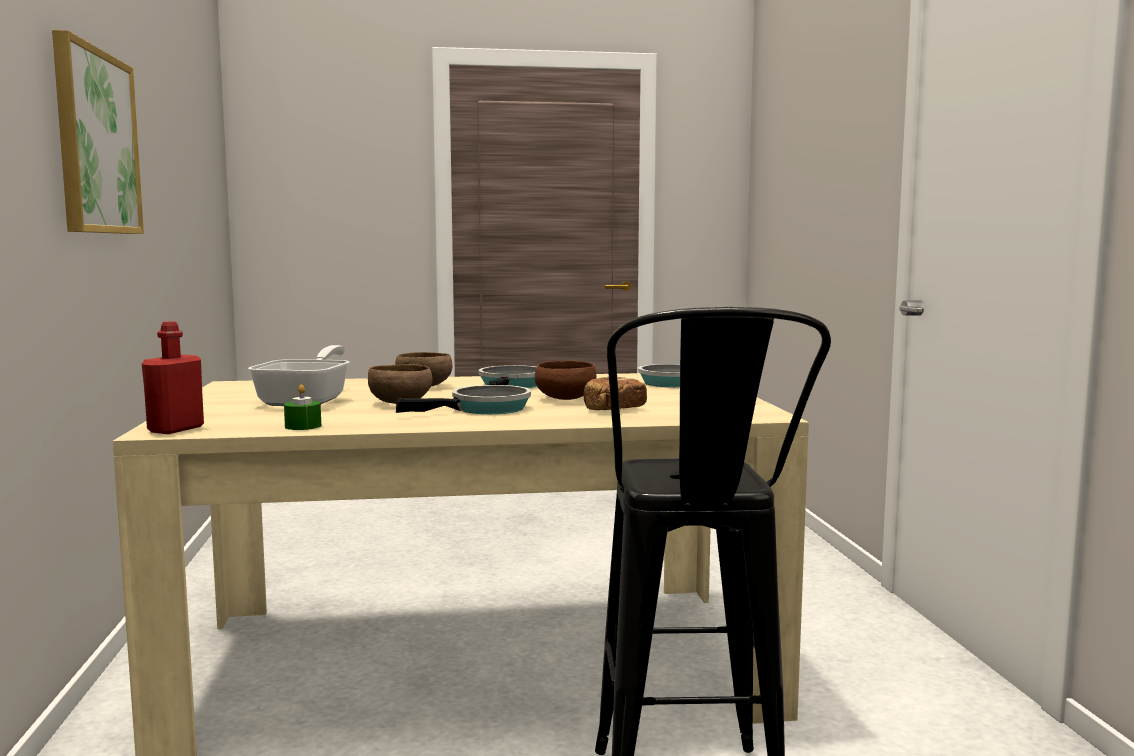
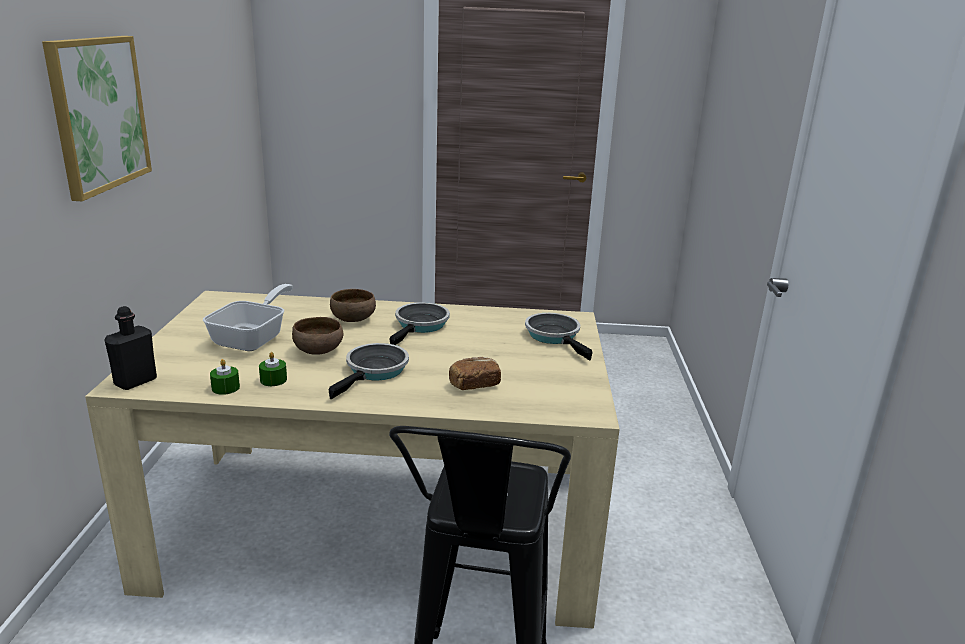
camera: 10 degrees right, 15 degrees up
red bottle [142,321,204,434] -> black bottle [104,306,157,390]
frying pan [396,385,531,414] -> frying pan turned 45 degrees counterclockwise [329,343,409,399]
brown bowl [535,360,597,400] -> none
none -> green candle [259,352,287,386]

